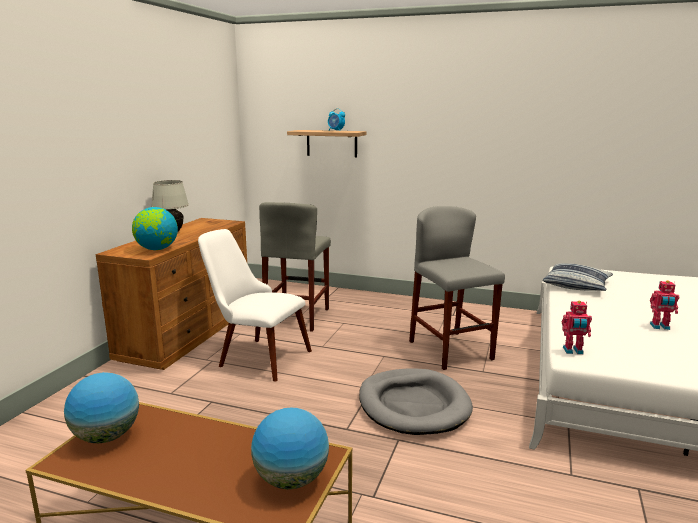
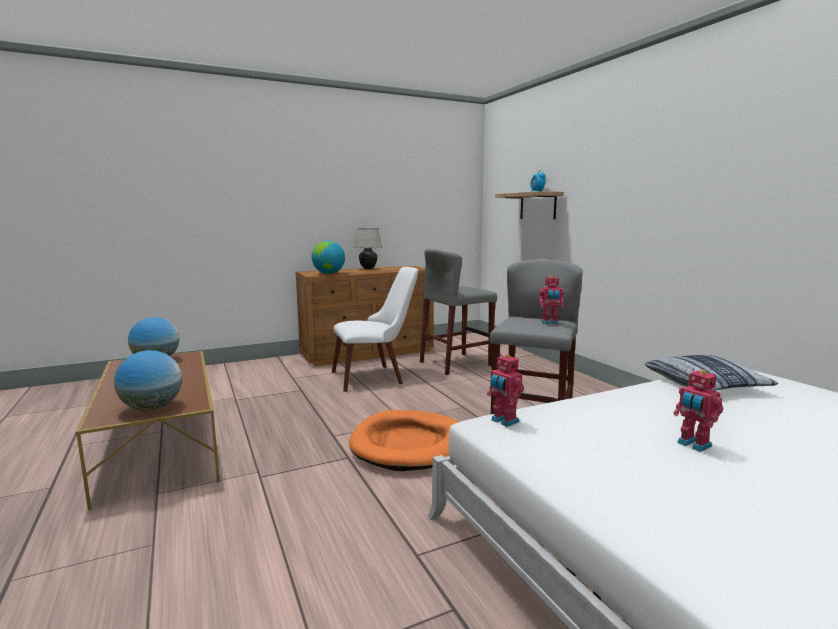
camera: 45 degrees right, 5 degrees down
white chair [198,229,312,382] -> white chair turned 90 degrees clockwise [332,267,418,392]
grey dog bed [359,368,473,435] -> orange dog bed [349,410,458,471]
none -> toy robot [538,275,564,324]

